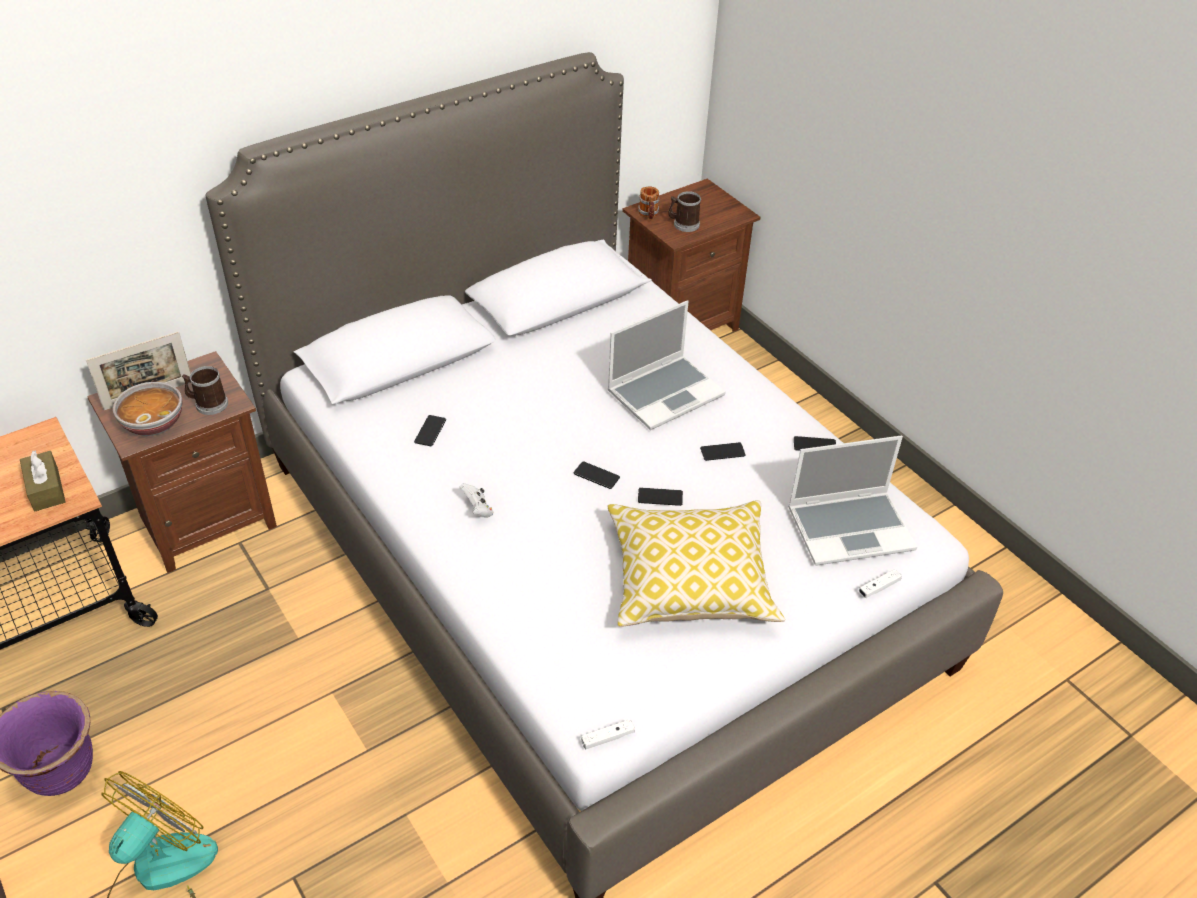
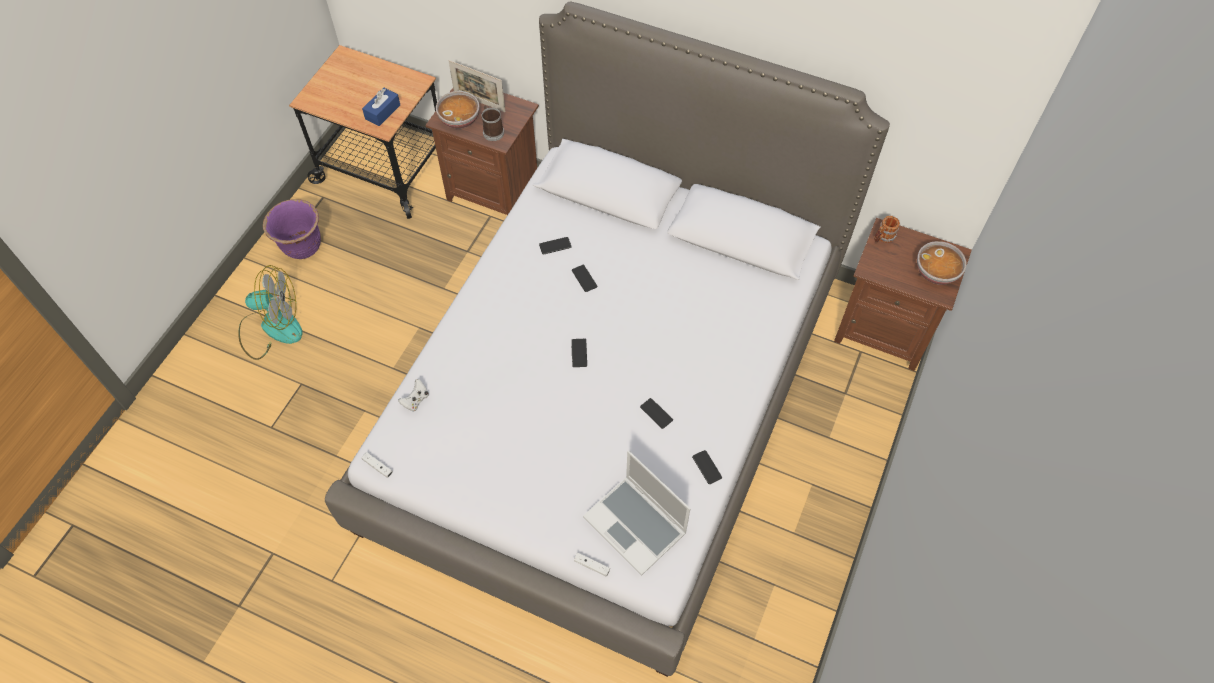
camera: 60 degrees right, 15 degrees up
brown tissue box [20,450,66,511] -> blue tissue box [362,88,400,126]
white game controller [459,483,493,518] -> white game controller moved to [398,379,429,412]
pillow [607,500,785,627] -> none
laptop [608,300,726,430] -> none
phone [638,488,683,506] -> phone moved to [572,265,598,292]
mug [668,191,701,232] -> none
none -> bowl [917,241,967,285]

